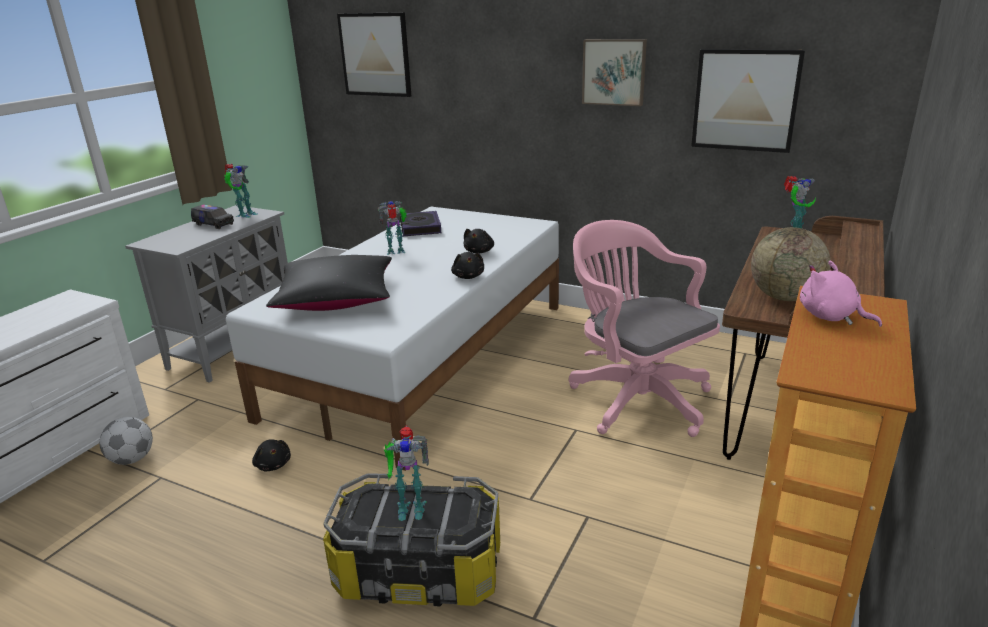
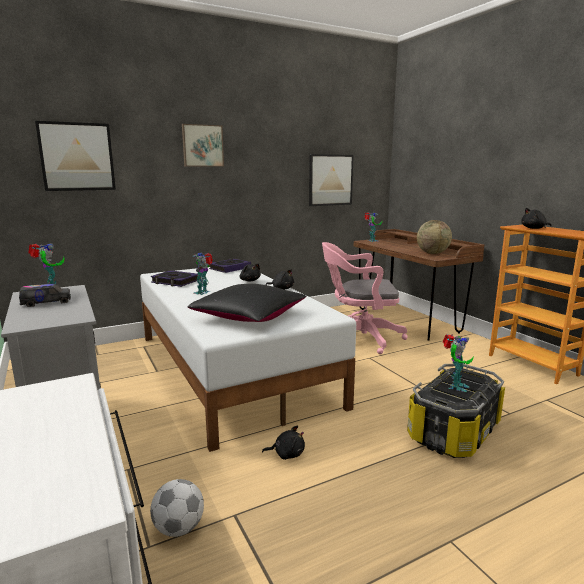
camera: 55 degrees left, 10 degrees down
picture [582,39,647,106] -> picture moved to [182,124,224,167]
pink plush toy [800,261,882,327] -> black plush toy [521,208,552,229]
none -> book [209,259,251,273]

